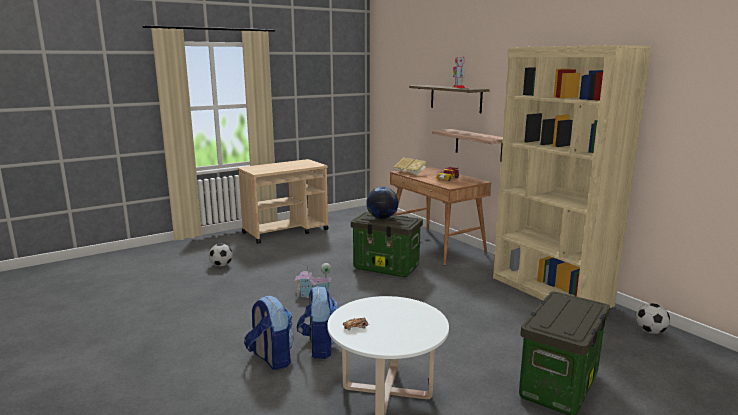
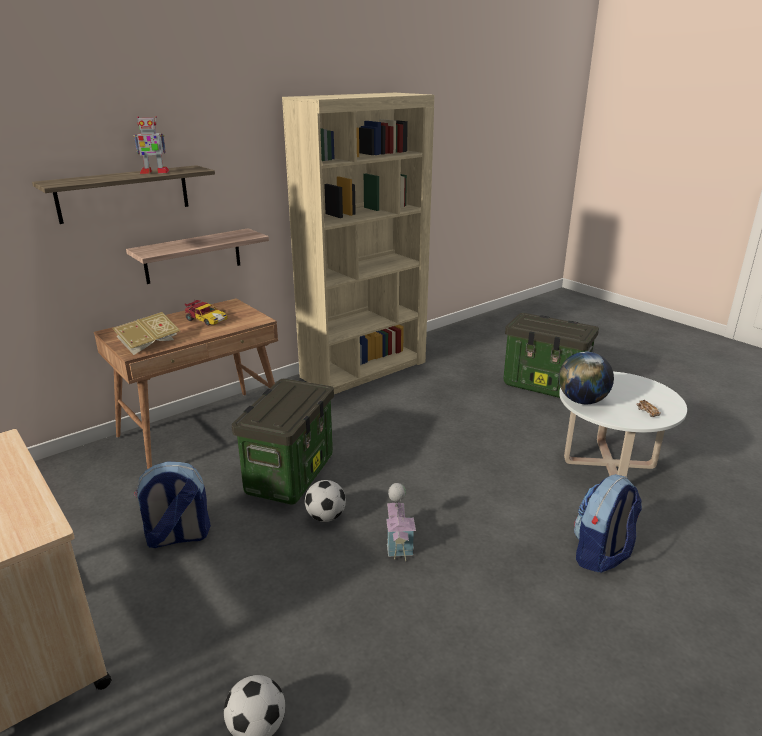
camera: 95 degrees left, 10 degrees up
backpack [297,286,338,359] -> backpack moved to [134,462,211,548]
globe [366,187,398,219] -> globe moved to [559,352,614,404]
football [636,303,670,334] -> football moved to [305,480,346,522]

